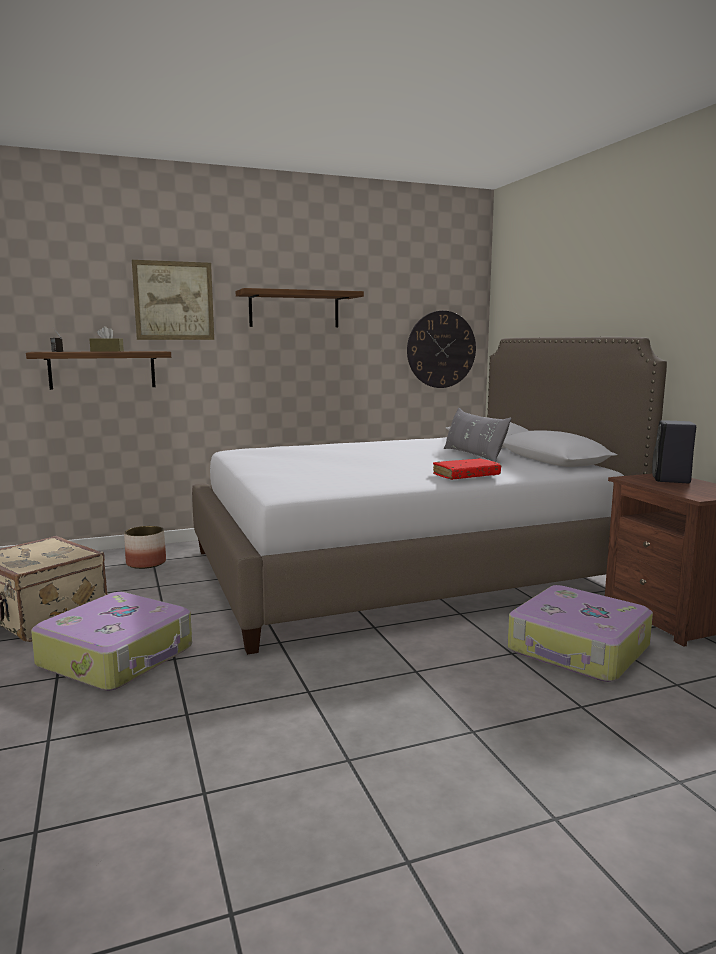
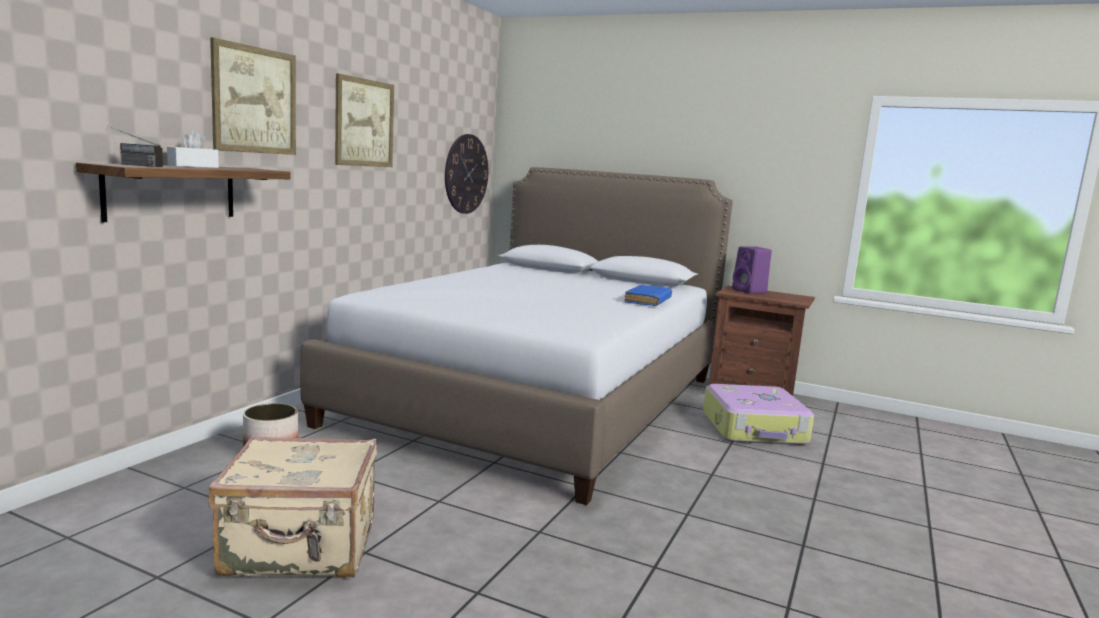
camera: 45 degrees left, 0 degrees up
suitcase [31,592,192,691] -> none
brown tissue box [90,326,124,352] -> white tissue box [167,130,219,168]
shelf [236,288,364,327] -> picture [335,73,394,167]
red book [433,458,501,480] -> blue book [625,285,672,306]
grey pillow [444,408,511,462] -> none
black speaker [652,420,696,483] -> purple speaker [732,246,772,293]

